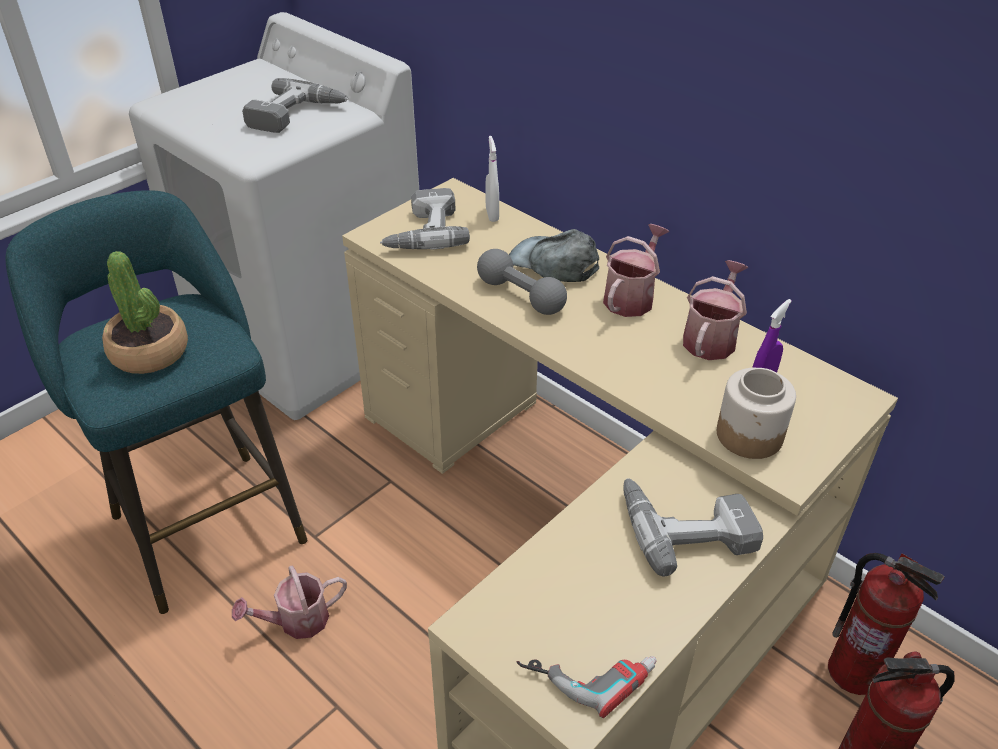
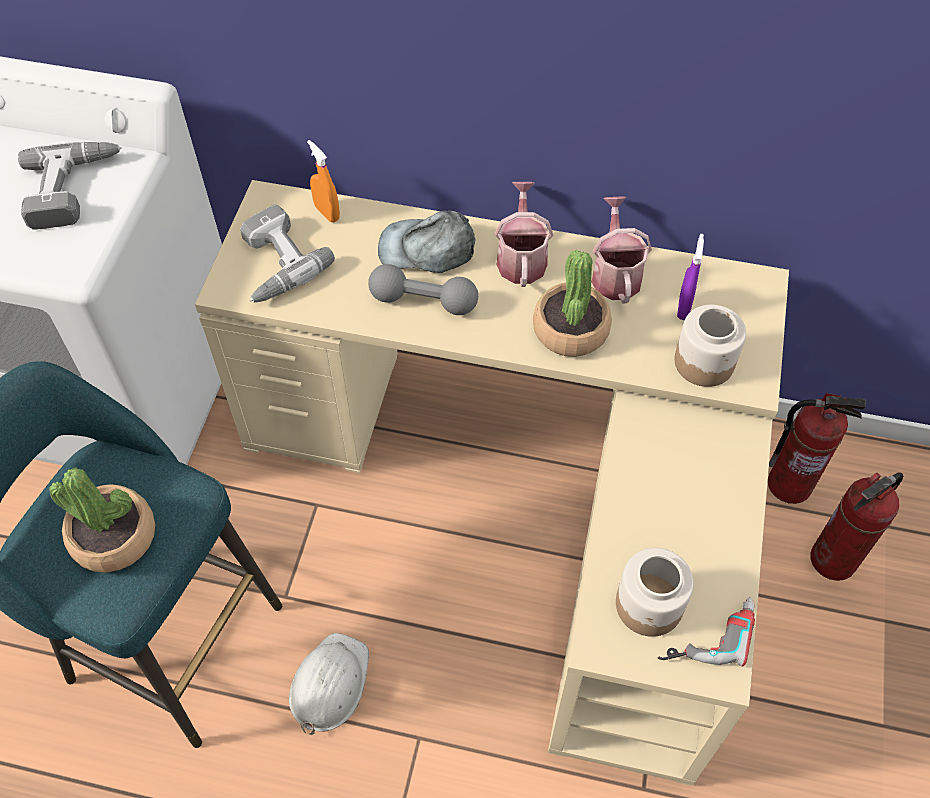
camera: 30 degrees left, 15 degrees up
watering can [232,565,347,639] -> white hard hat [289,633,369,735]
white spray bottle [485,136,499,222] -> orange spray bottle [307,140,340,222]
power drill [623,478,763,577] -> none
none -> potted plant [533,250,612,357]
none -> jar [616,548,694,637]

